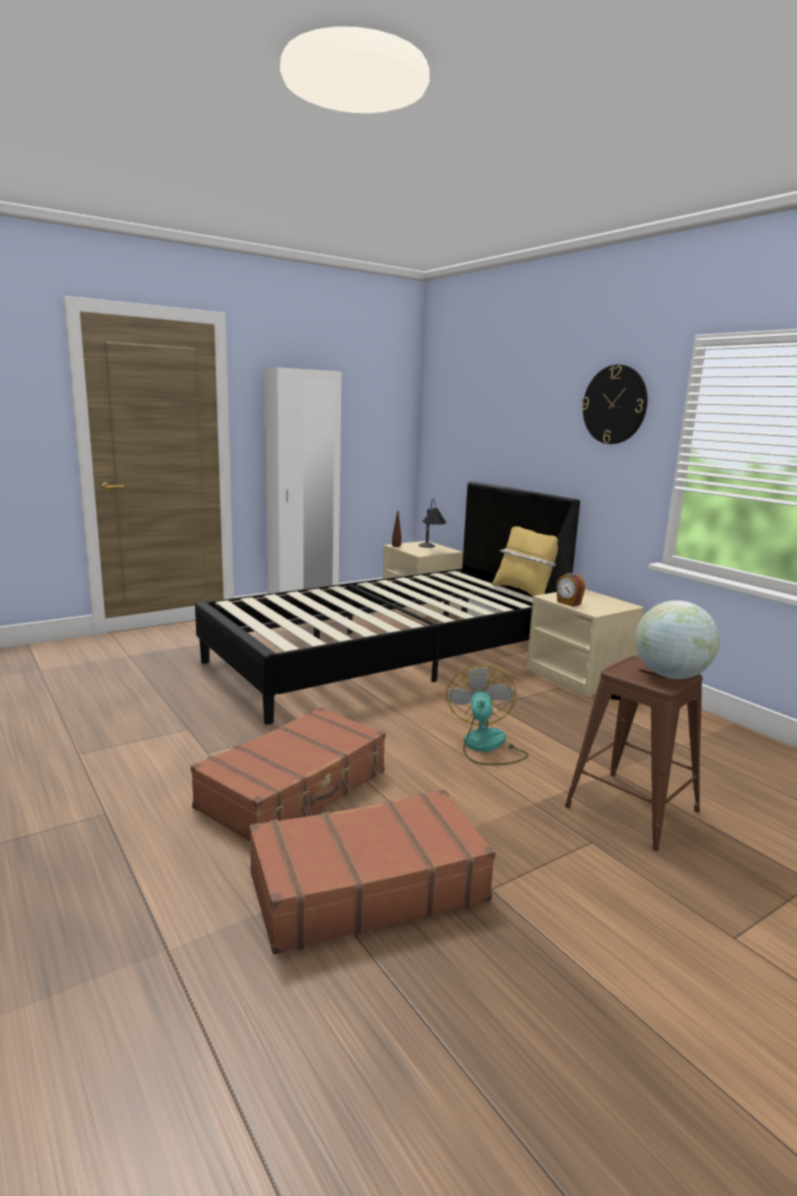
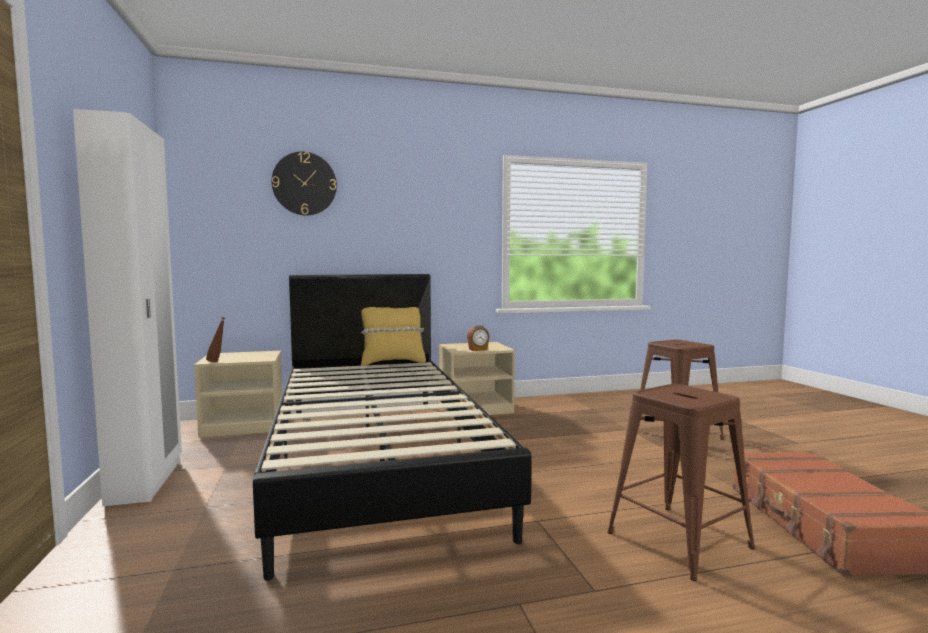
camera: 70 degrees left, 10 degrees down
brown suitcase [190,707,386,842] -> brown stool [607,384,755,581]
table lamp [419,499,446,548] -> none
fan [446,665,528,765] -> none
wall clock [582,364,648,444] -> wall clock moved to [272,152,337,215]
globe [636,600,720,679] -> none

